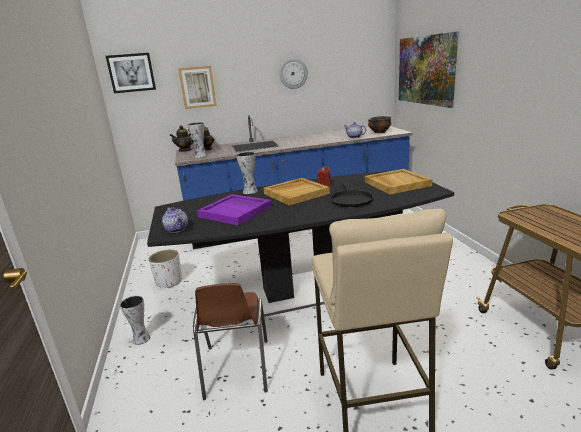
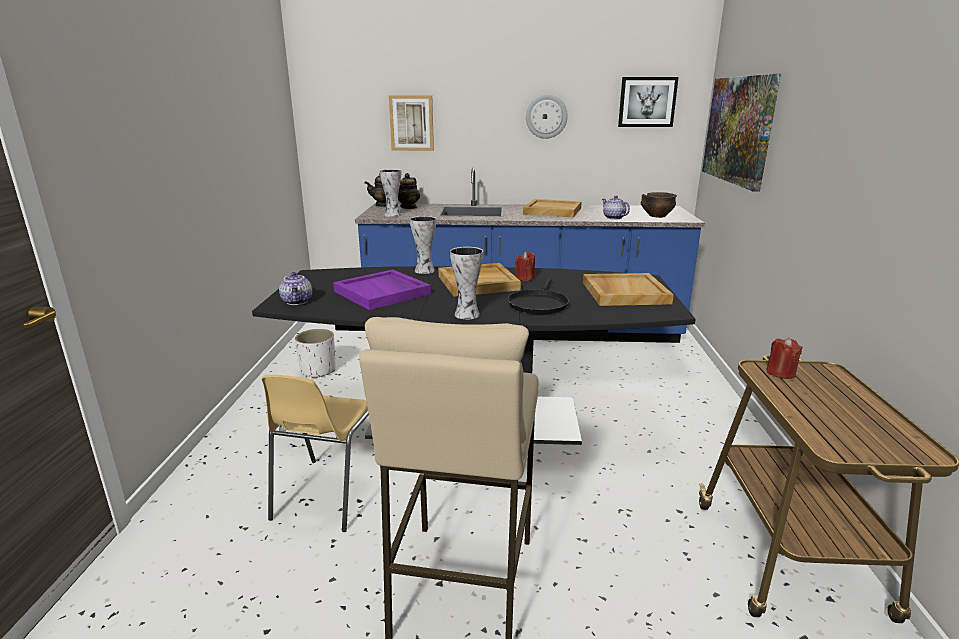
camera: 15 degrees right, 0 degrees up
picture [106,53,156,93] -> picture moved to [618,77,679,127]
vase [120,295,150,345] -> vase moved to [450,247,483,320]
brown chair [193,283,268,400] -> yellow chair [262,375,369,532]
none -> beige tray [523,199,582,217]
none -> red candle [766,338,803,379]

